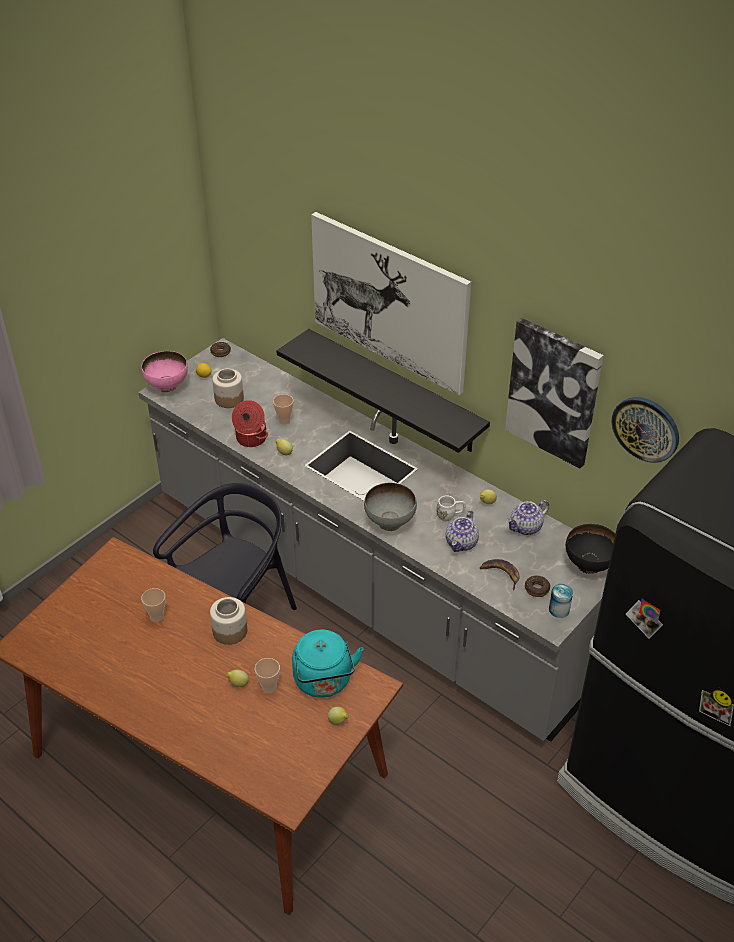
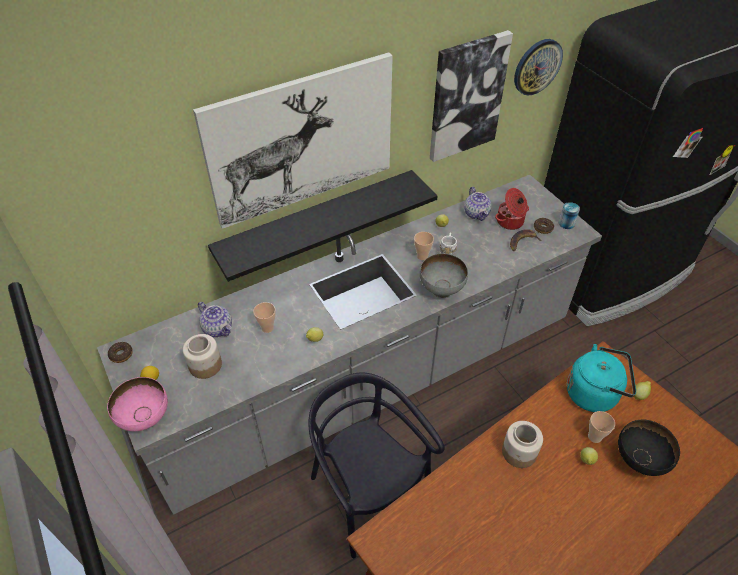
camera: 70 degrees left, 5 degrees up
cup [141,588,166,622] -> cup moved to [414,232,434,260]
cooking pot [232,400,268,447] -> cooking pot moved to [495,188,529,230]
teapot [446,510,479,552] -> teapot moved to [198,302,232,337]
black bowl [566,524,615,574] -> black bowl moved to [618,420,680,476]

